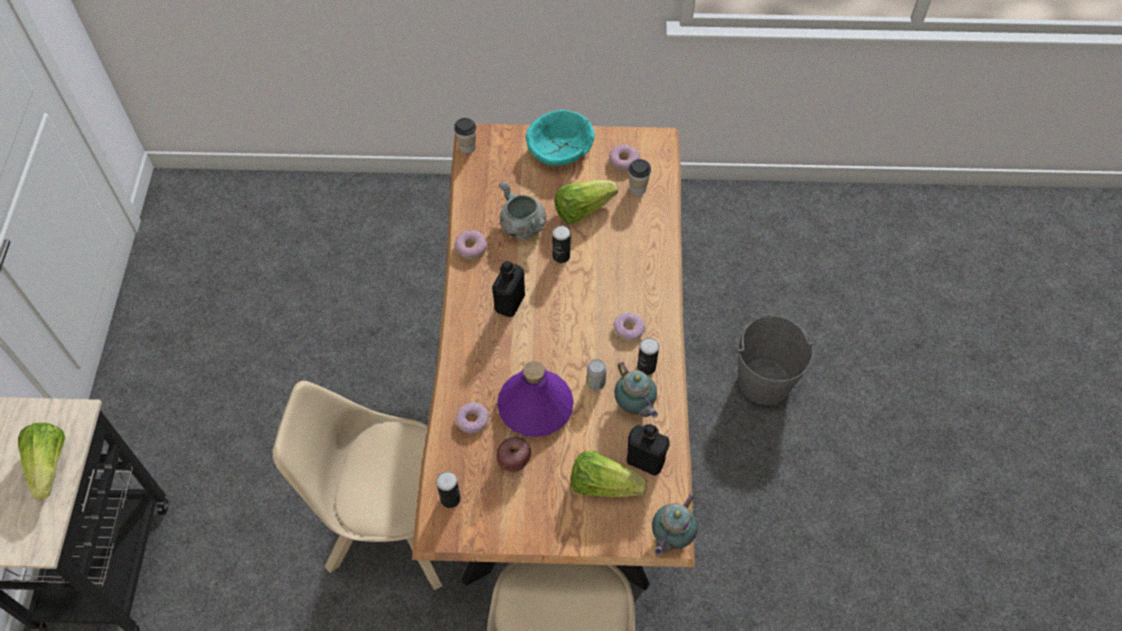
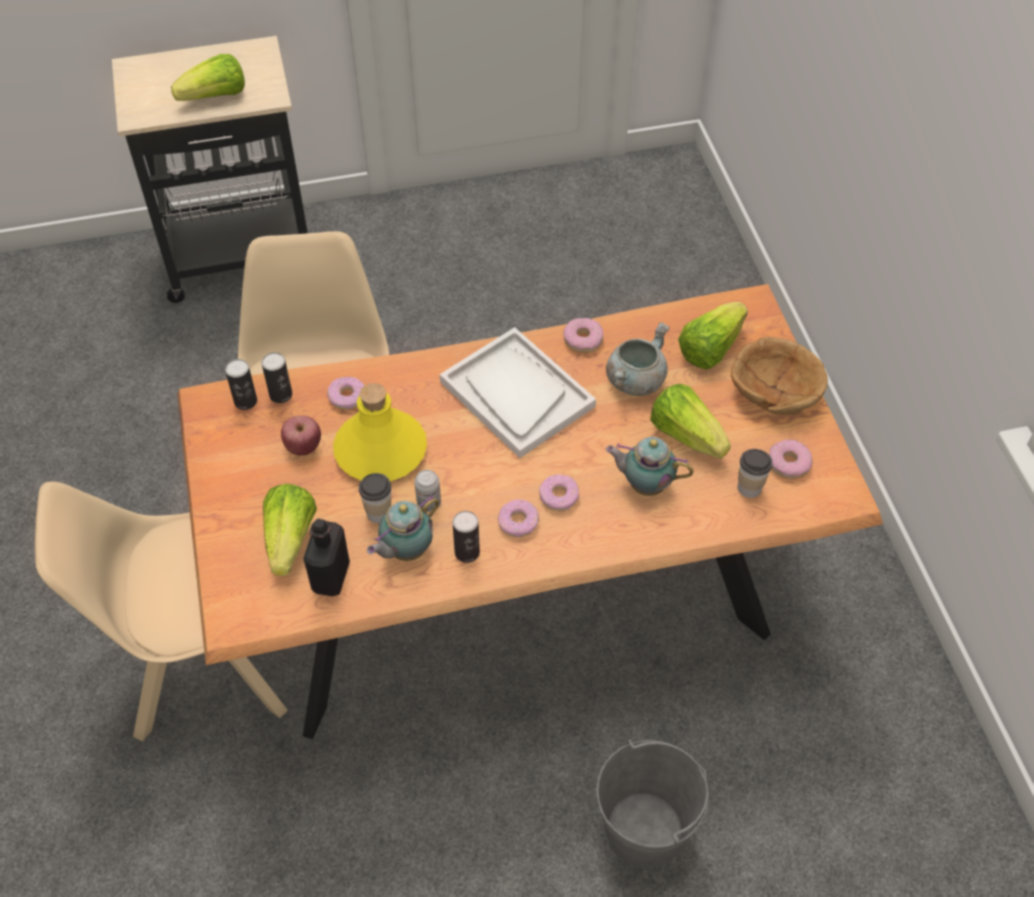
camera: 75 degrees right, 5 degrees down
cup [454,118,476,154] -> cup moved to [359,473,391,523]
black bottle [492,261,525,317] -> white tray [439,327,596,458]
purple bottle [497,361,574,437] -> yellow bottle [333,383,427,481]
turquoise bowl [526,110,594,166] -> brown bowl [731,337,828,415]
can [552,225,570,263] -> can moved to [262,352,292,403]
teapot [652,493,698,556] -> teapot moved to [606,437,693,496]
none -> donut [539,474,579,511]
none -> lettuce [678,302,748,370]

